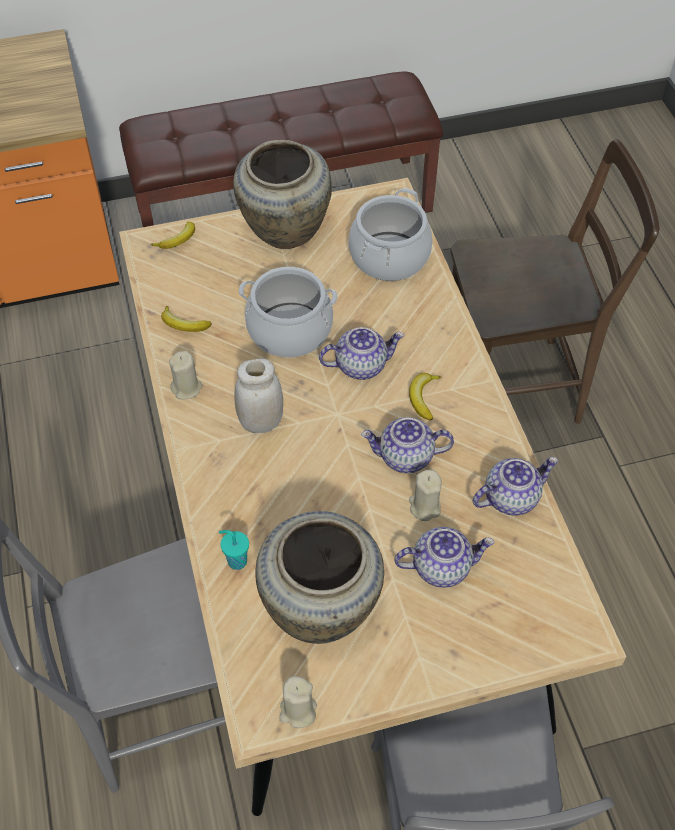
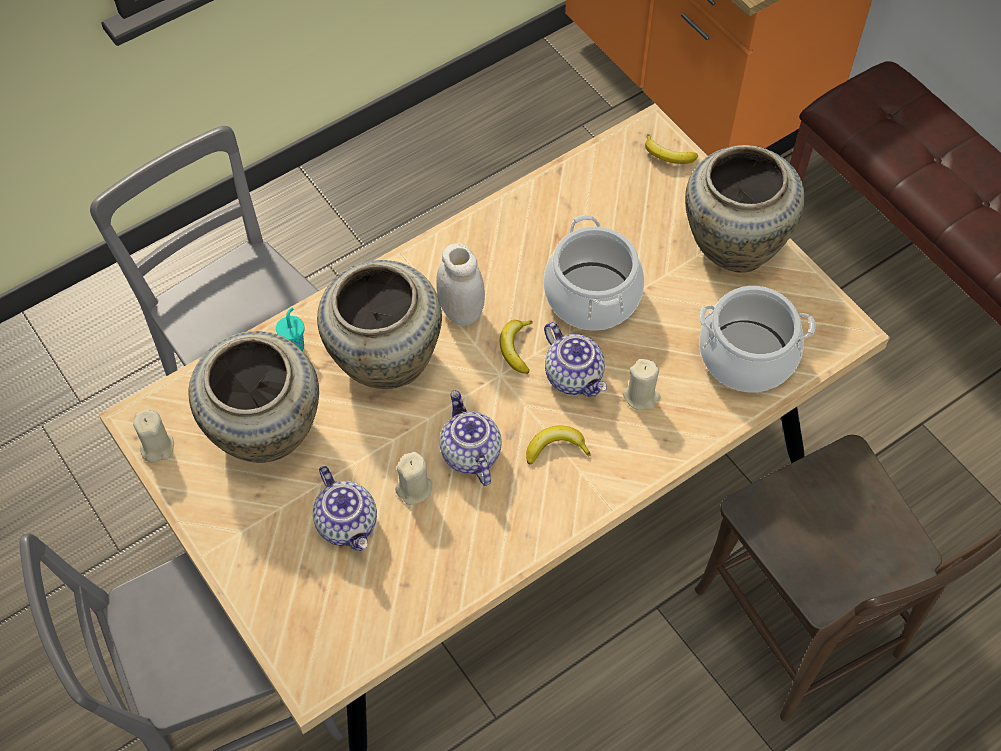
camera: 70 degrees right, 5 degrees up
banana [161,306,212,332] -> banana moved to [500,320,533,374]
beige candle [169,351,202,400] -> beige candle moved to [623,359,661,410]
teapot [473,457,558,516] -> none
none -> beige vase [317,260,442,389]

